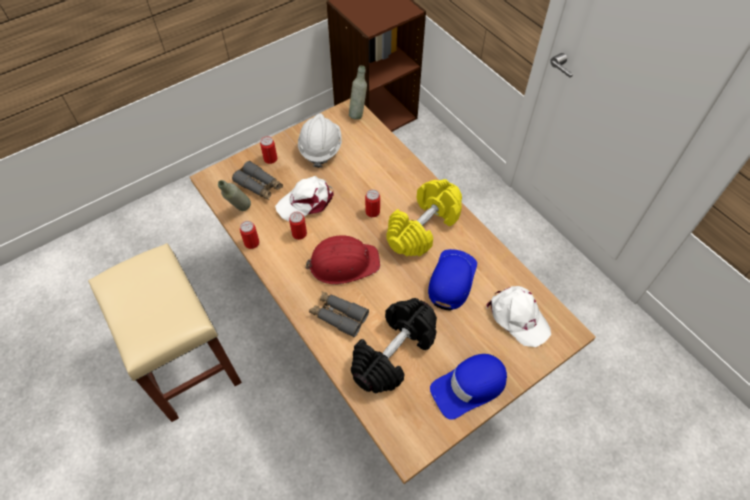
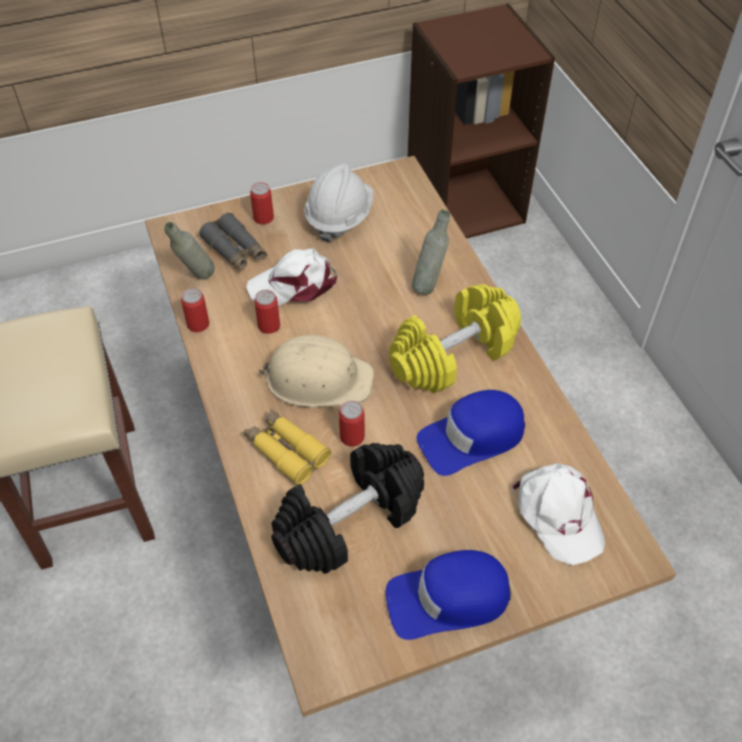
camera: 15 degrees right, 5 degrees down
red hard hat [304,235,380,284] -> beige hard hat [259,335,374,407]
grey binoculars [309,291,369,337] -> yellow binoculars [244,409,331,485]
grey bottle [349,65,367,120] -> grey bottle moved to [412,210,450,294]
can [365,189,380,217] -> can moved to [339,401,365,447]
blue cap [428,249,477,310] -> blue cap turned 150 degrees counterclockwise [417,390,525,476]

